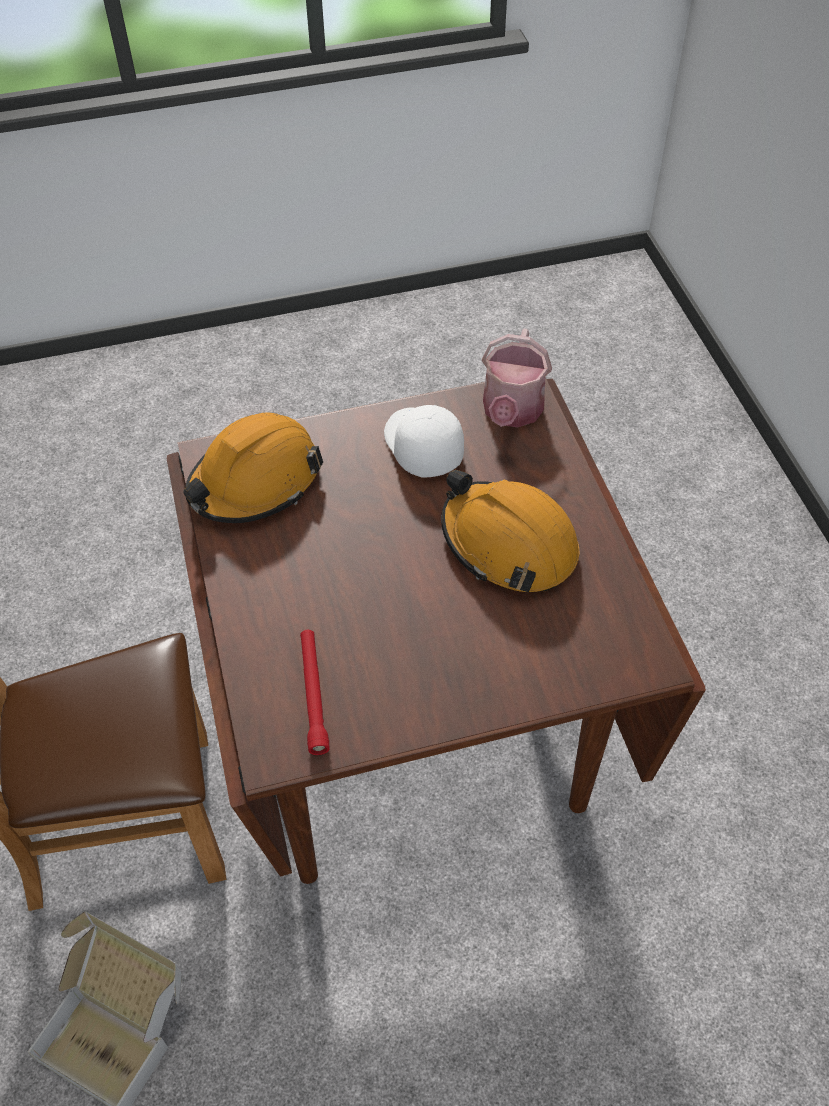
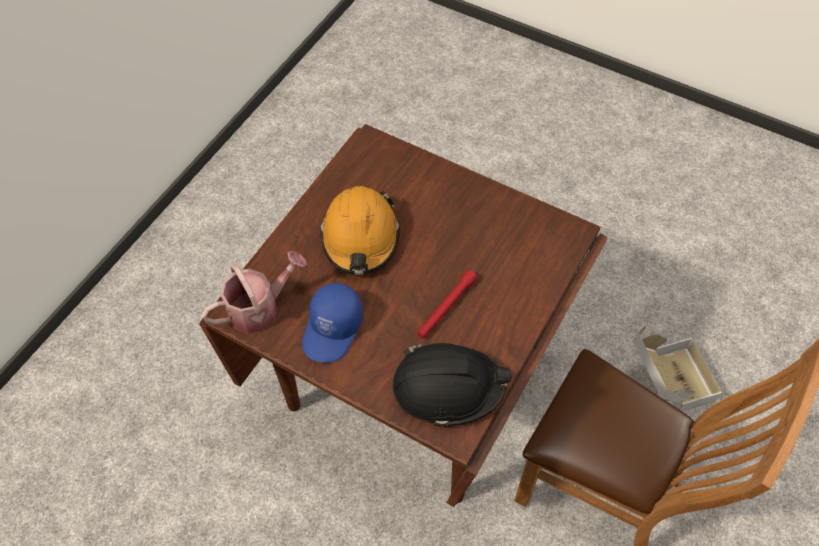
camera: 135 degrees left, 5 degrees up
orange hard hat [183,413,323,523] -> black hard hat [393,343,512,427]
red flashlight [300,630,330,755] -> red flashlight moved to [417,270,477,338]
white cap [384,405,464,478] -> blue cap [302,283,363,363]

